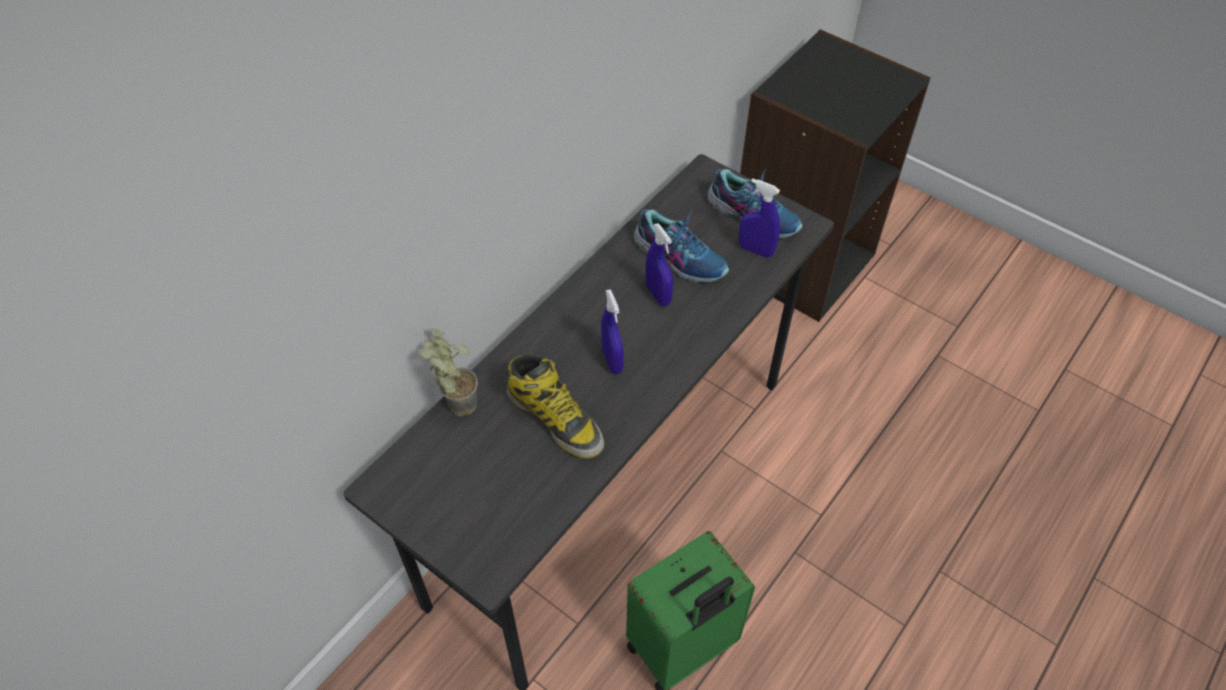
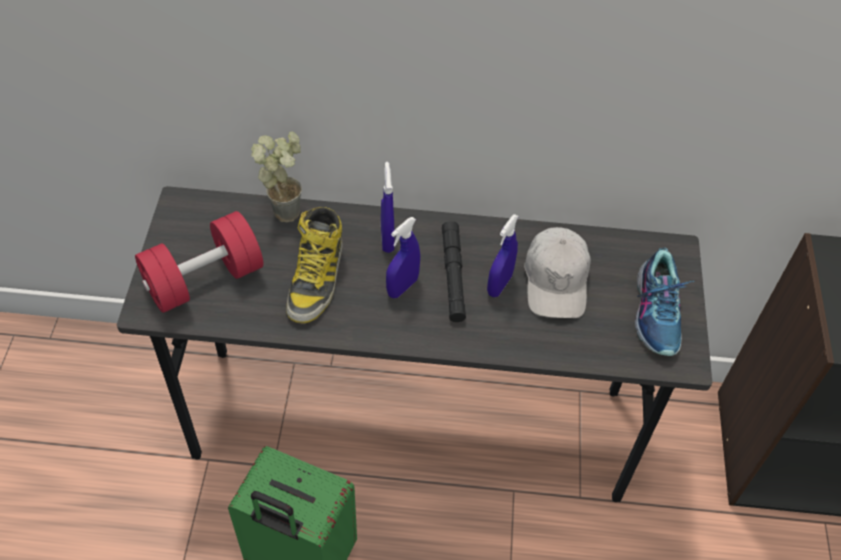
camera: 55 degrees right, 0 degrees up
shoe [634,209,729,283] -> white cap [524,227,591,318]
blue spray bottle [739,179,780,258] -> blue spray bottle moved to [381,162,394,253]
none -> red dumbbell [135,211,263,313]
none -> black flashlight [442,221,466,322]

